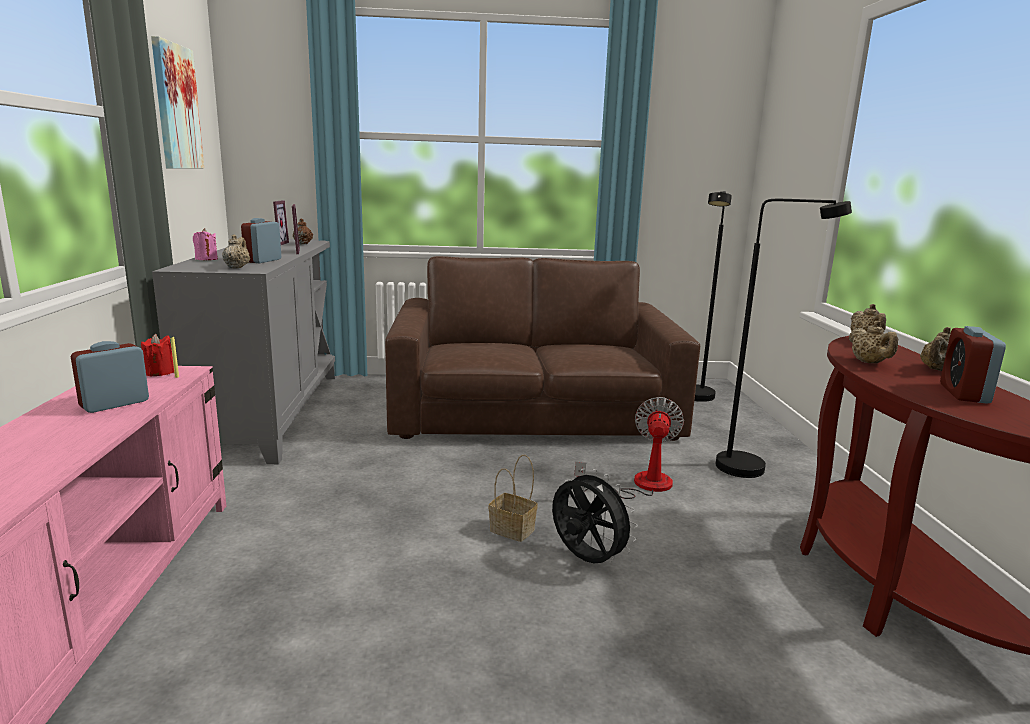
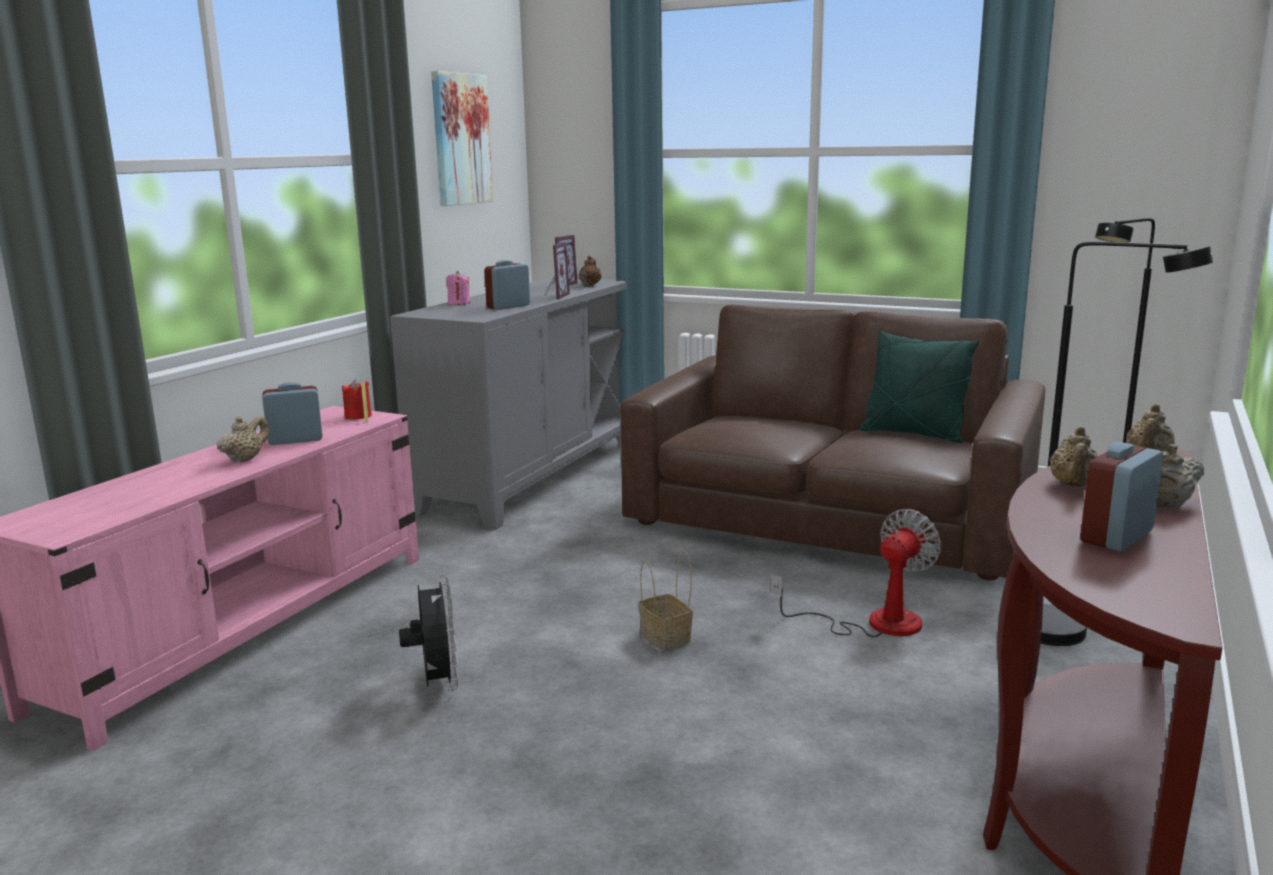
camera: 30 degrees right, 0 degrees up
beige teapot [222,234,250,269] -> beige teapot moved to [217,416,269,463]
black fan [552,469,638,563] -> black fan moved to [399,575,459,691]
none -> green pillow [860,330,979,443]

